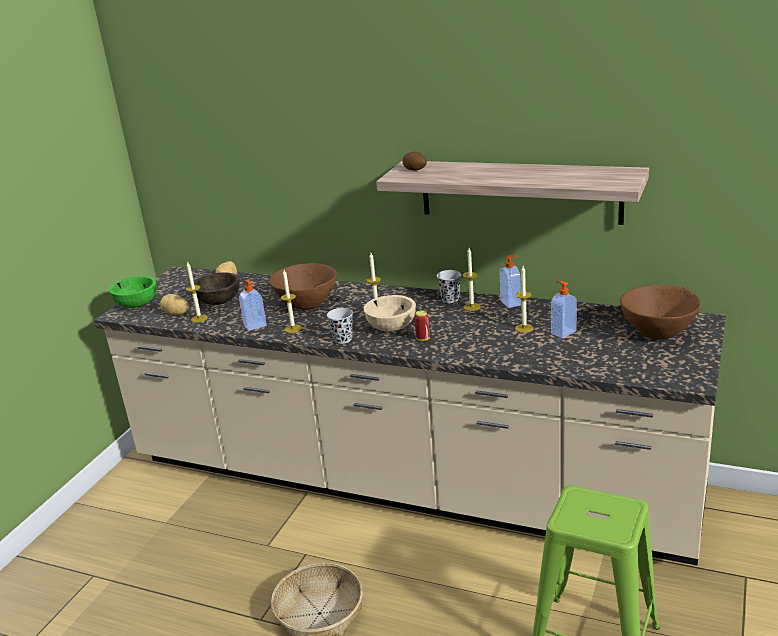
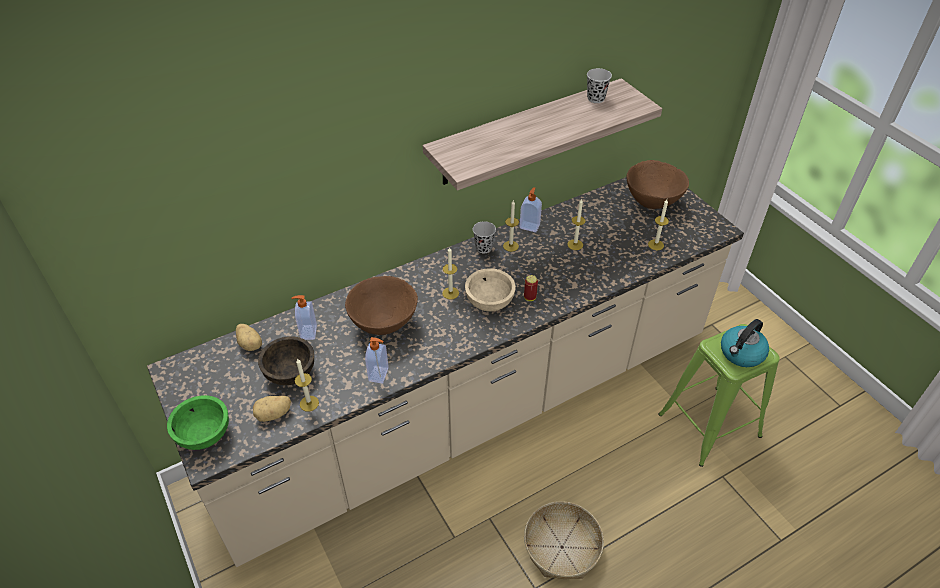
camera: 55 degrees left, 20 degrees up
candle [281,270,302,333] -> candle moved to [648,200,669,250]
black cup [327,308,353,344] -> black cup moved to [587,68,612,103]
potato [402,151,427,171] -> none
soap dispenser [551,281,577,338] -> soap dispenser moved to [292,295,317,340]
none -> kettle [721,319,769,367]

